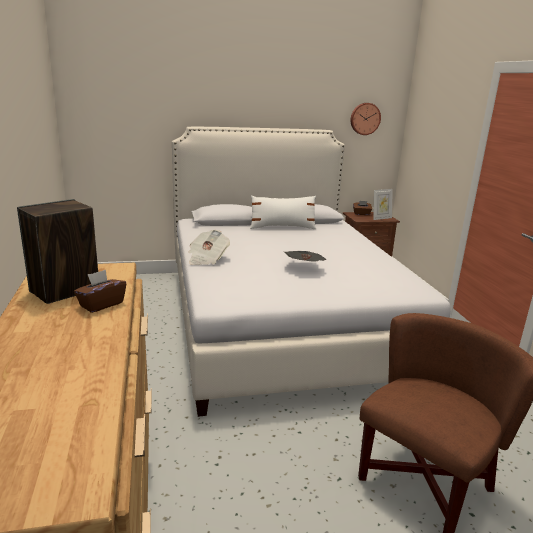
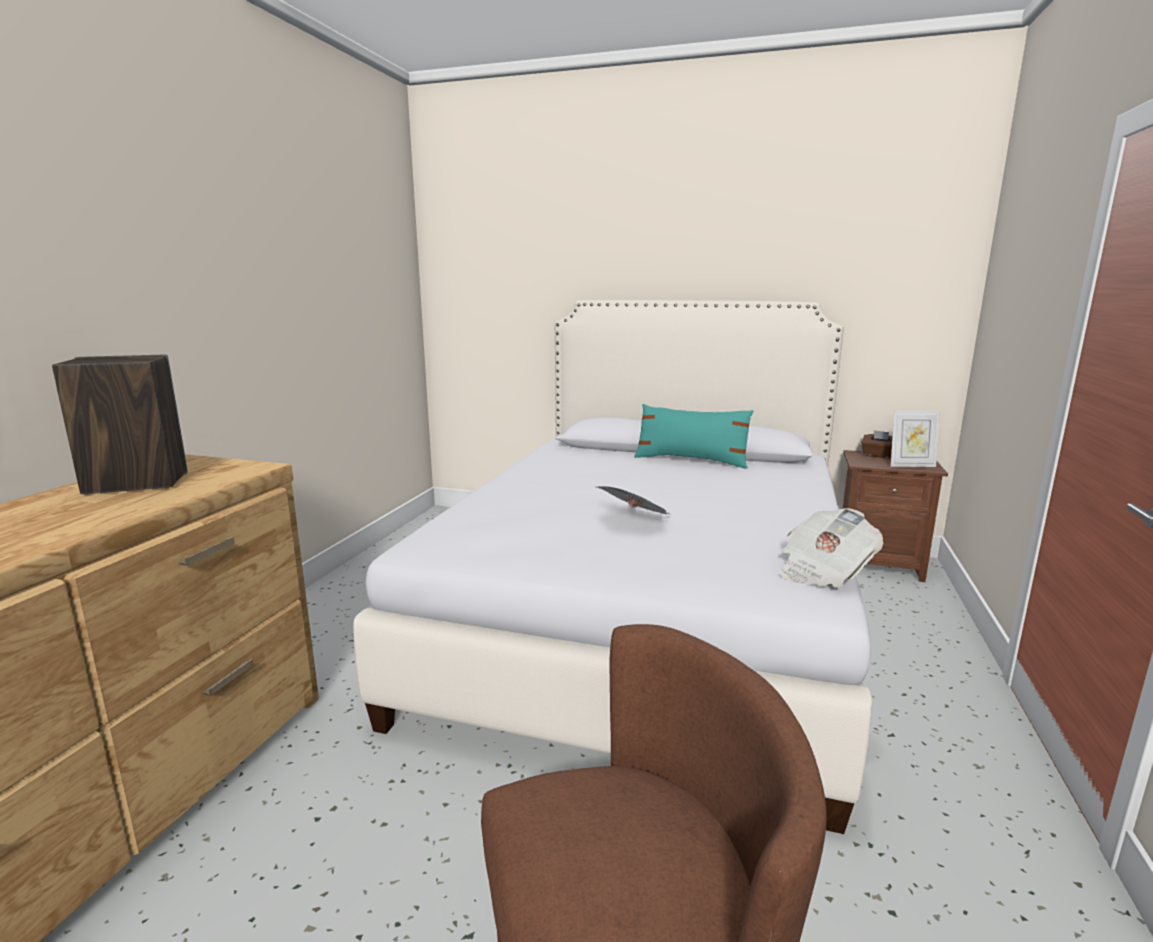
camera: 30 degrees right, 5 degrees down
brown tissue box [74,270,126,313] -> none
newspaper [188,230,230,265] -> newspaper moved to [780,508,883,587]
white pillow [250,195,316,229] -> turquoise pillow [634,404,754,468]
wall clock [350,103,381,135] -> none

